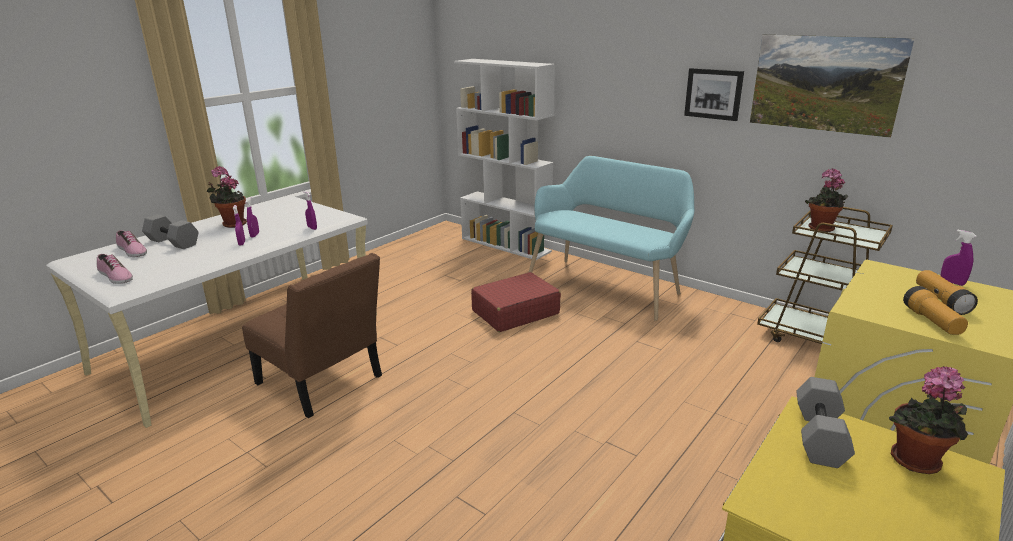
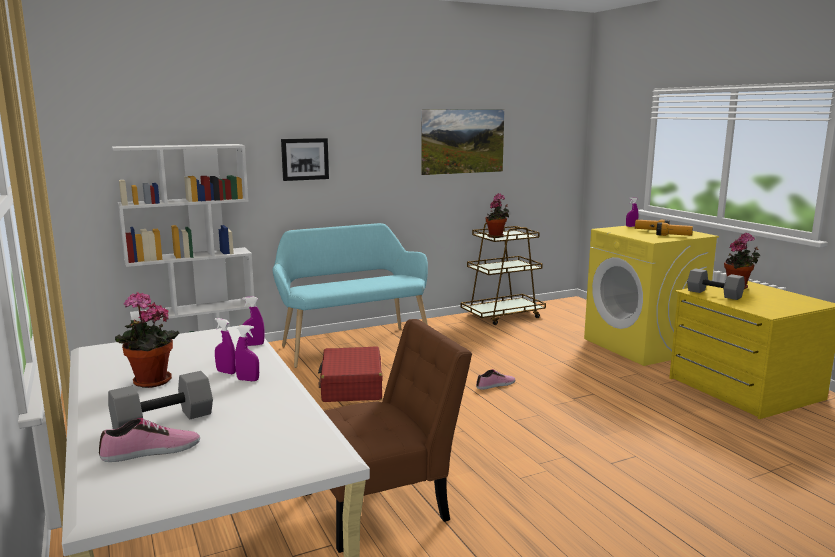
camera: 65 degrees left, 10 degrees down
shoe [97,254,133,284] -> shoe moved to [476,369,515,389]
picture [684,68,744,121] -> picture moved to [281,138,329,181]

